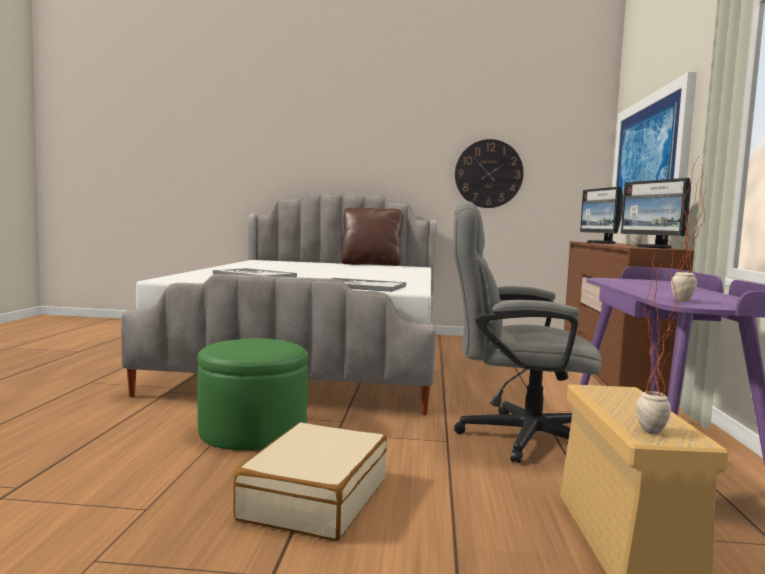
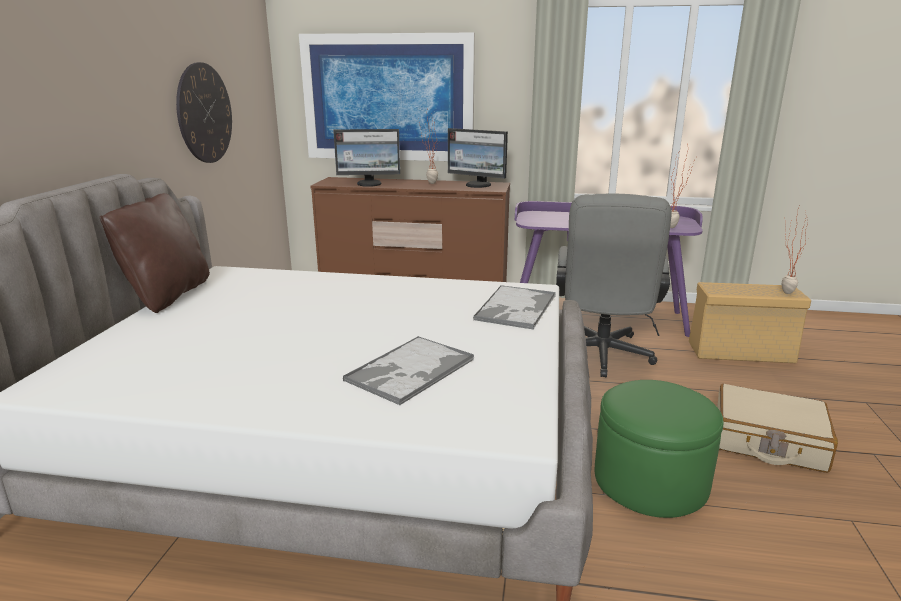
camera: 85 degrees left, 15 degrees up
monitor [621,178,691,249] -> monitor turned 45 degrees clockwise [448,128,508,188]

